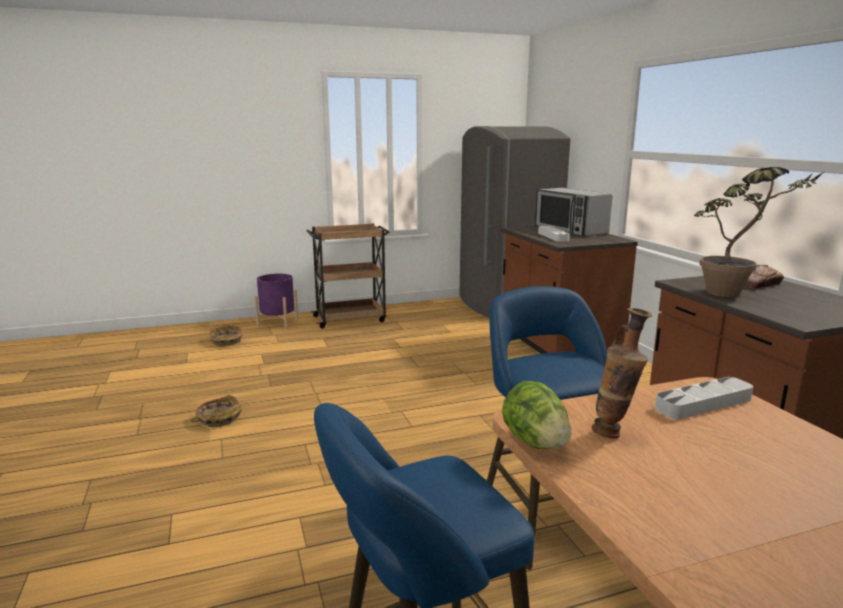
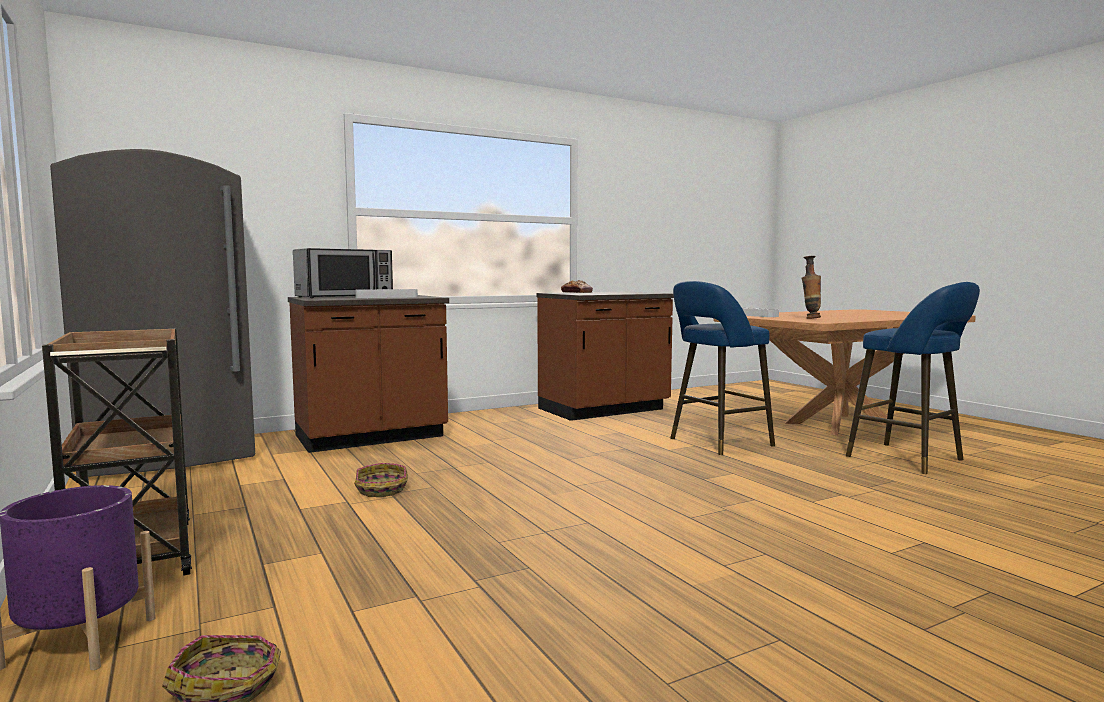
camera: 100 degrees left, 10 degrees down
basket [191,395,242,427] -> basket moved to [354,463,408,497]
lettuce [502,381,571,449] -> none
potted plant [694,167,825,297] -> none

